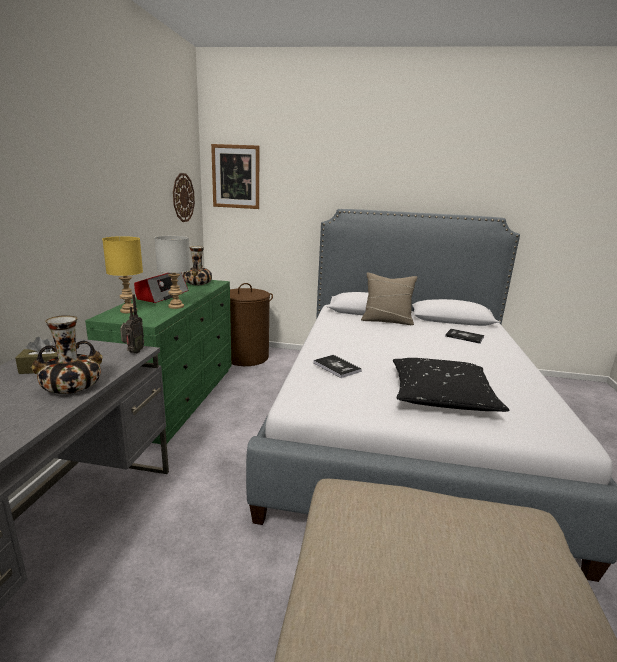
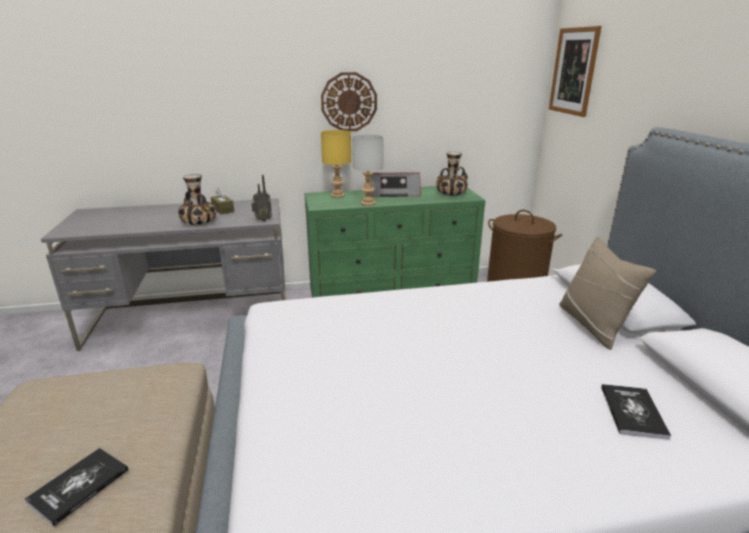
camera: 70 degrees right, 5 degrees up
wall clock [173,173,195,222] -> wall clock moved to [321,72,377,131]
book [313,355,362,378] -> book moved to [25,448,129,527]
black pillow [393,358,510,412] -> none

